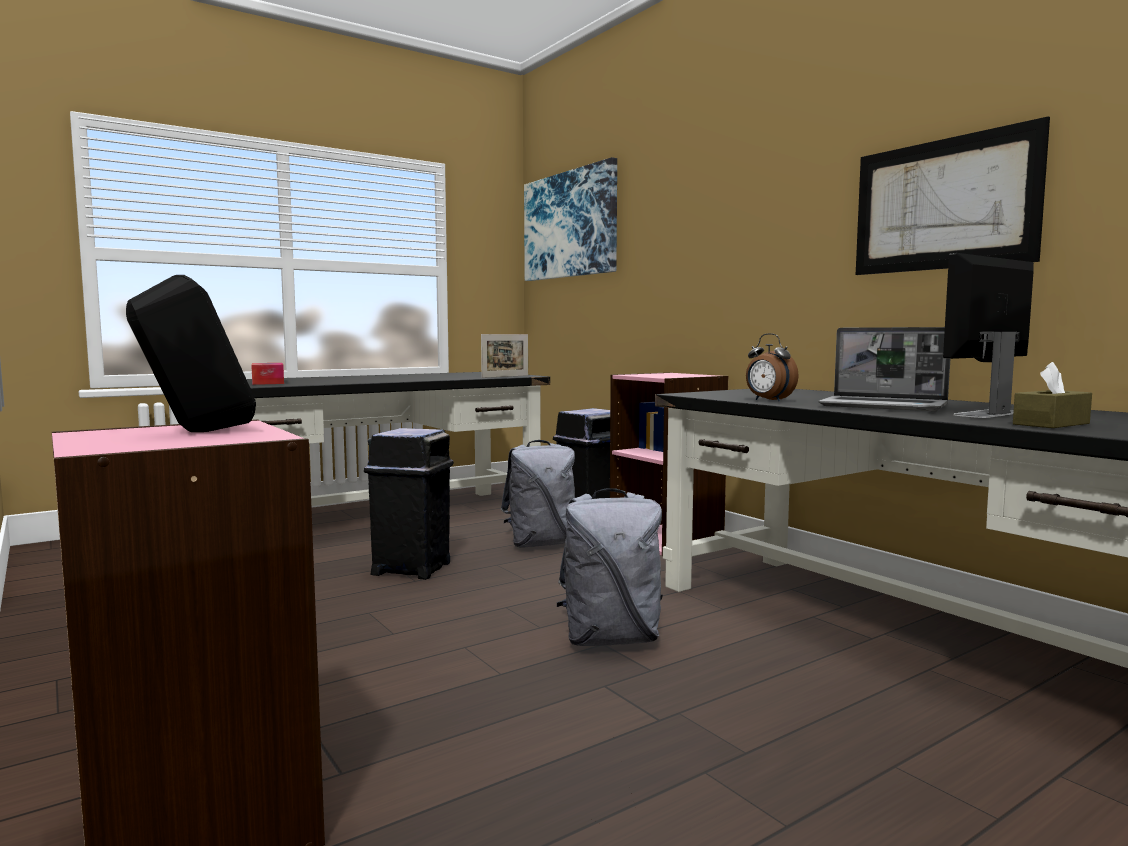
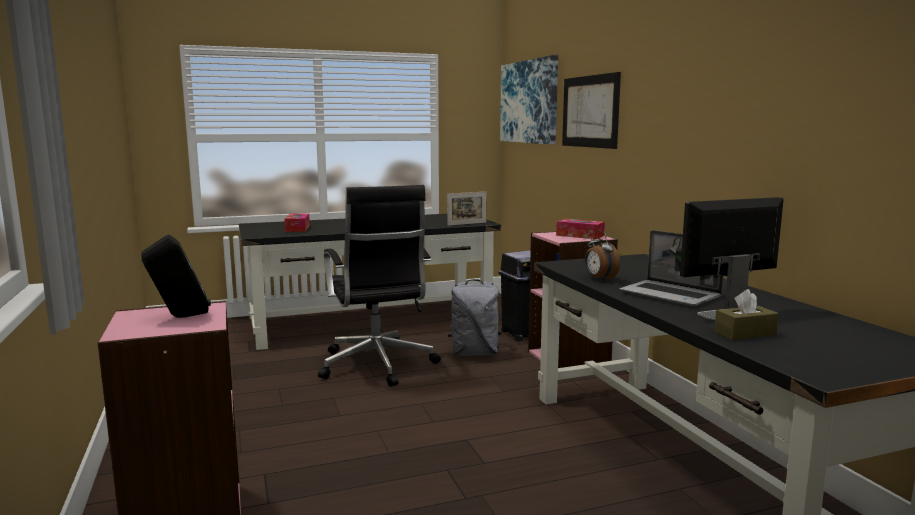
camera: 15 degrees right, 5 degrees up
black trash can [364,428,454,580] -> black office chair [318,185,441,387]
grey backpack [557,488,663,646] -> none
picture [856,116,1050,275] -> picture moved to [562,72,621,149]
none -> tissue box [556,219,605,239]

